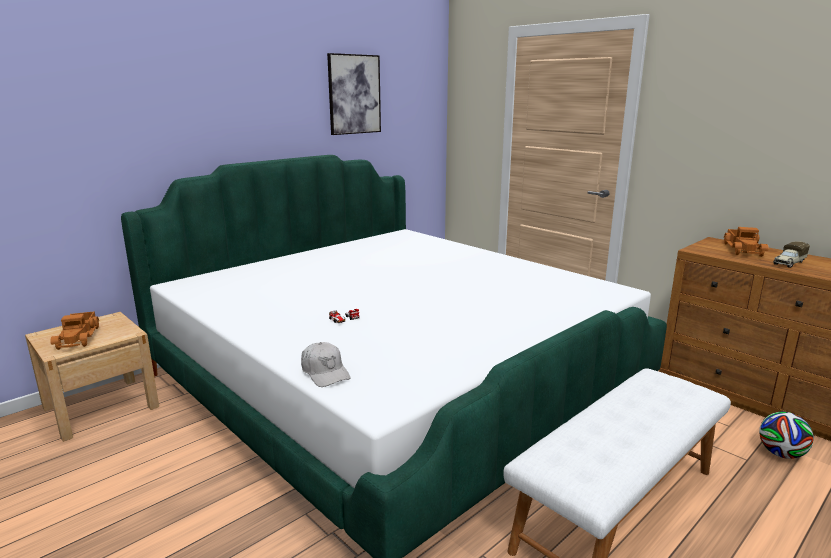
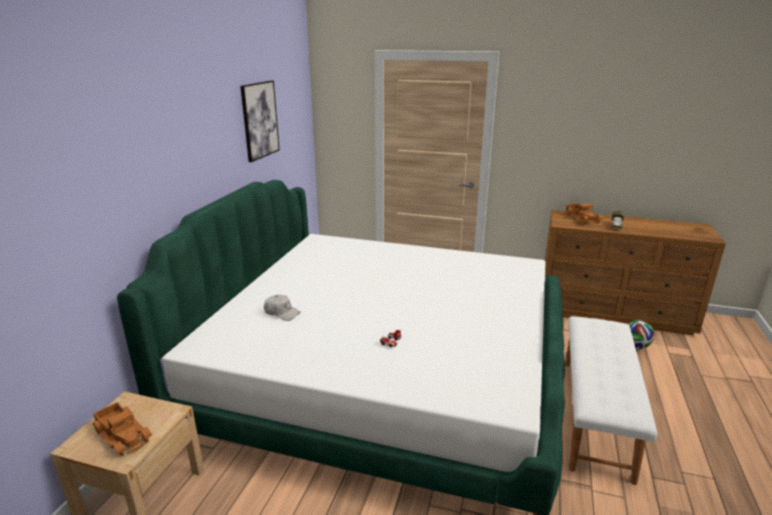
camera: 30 degrees left, 5 degrees up
white cap [301,342,351,387] -> white cap moved to [264,295,301,321]

